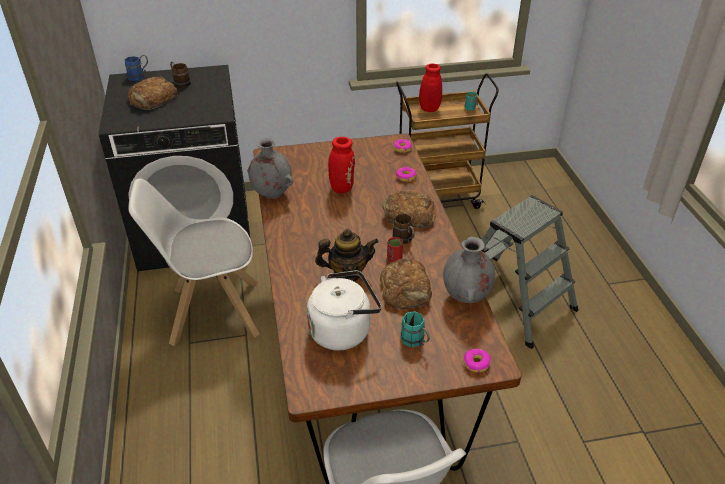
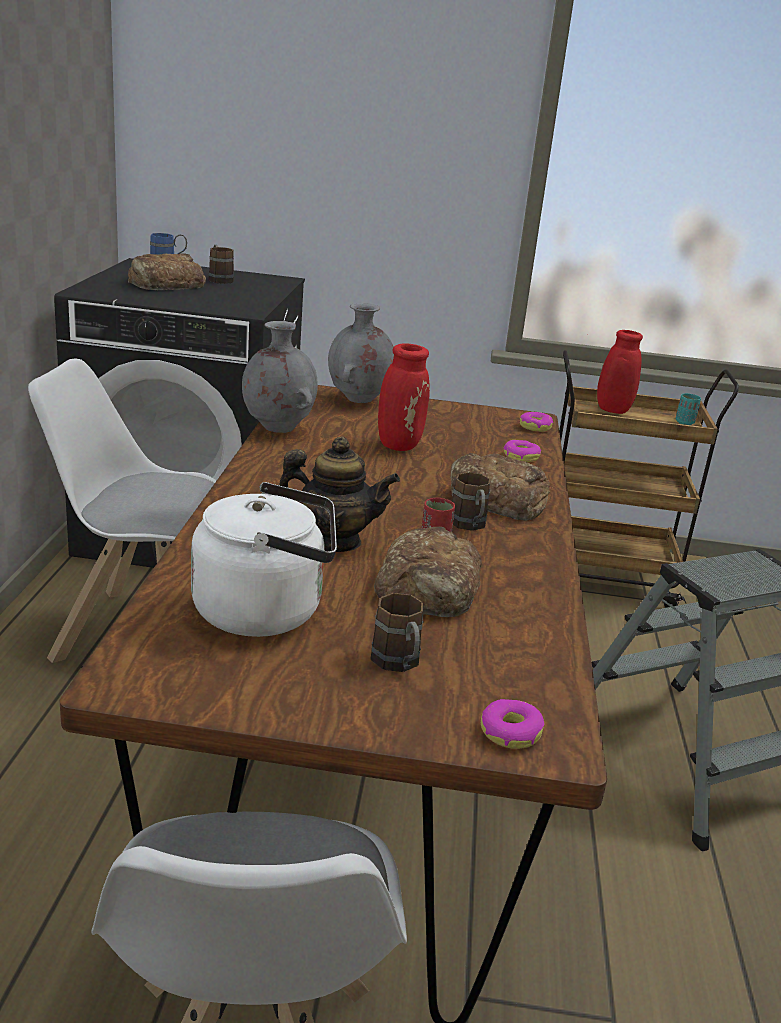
camera: 15 degrees right, 15 degrees down
turquoise mug [401,311,430,347] -> brown mug [371,593,424,672]
grey vase [443,237,495,303] -> grey vase moved to [328,303,394,403]

